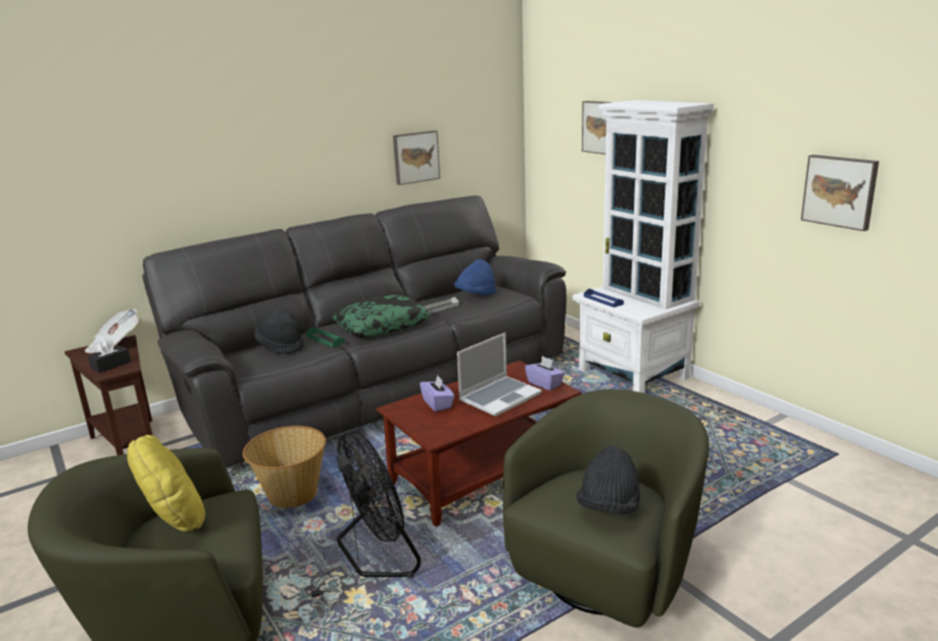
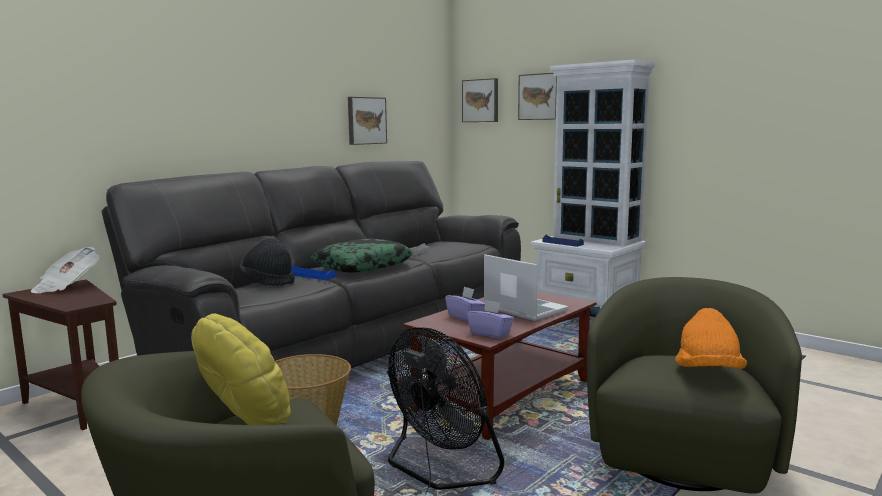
camera: 15 degrees left, 10 degrees down
black tissue box [88,339,131,373] -> none
green tray [305,327,345,347] -> blue tray [291,265,337,280]
blue hat [454,259,497,295] -> none
laptop [457,332,542,417] -> laptop turned 75 degrees counterclockwise [484,254,568,321]
purple tissue box [525,356,565,391] -> purple tissue box moved to [467,300,514,338]
black hat [576,446,640,514] -> orange hat [675,308,747,369]
picture [801,155,879,231] -> picture moved to [462,78,498,122]

